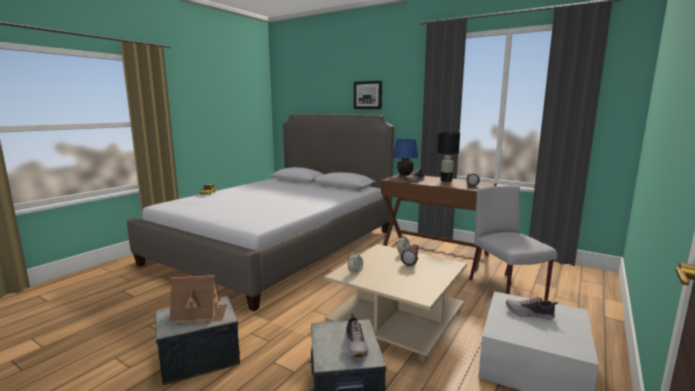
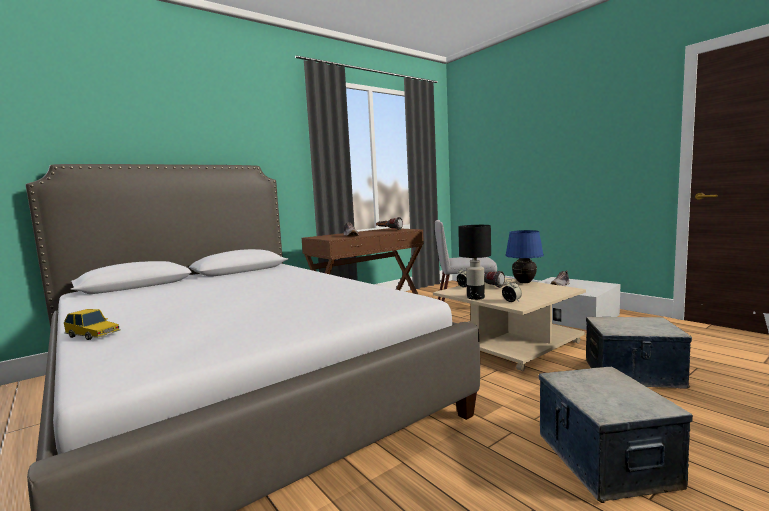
camera: 70 degrees left, 5 degrees down
toy house [169,275,228,325] -> none
shoe [346,313,369,357] -> none
picture [354,81,382,109] -> none
blue table lamp [393,139,419,176] -> blue table lamp moved to [505,230,544,283]
black table lamp [438,132,460,182] -> black table lamp moved to [458,225,491,300]

